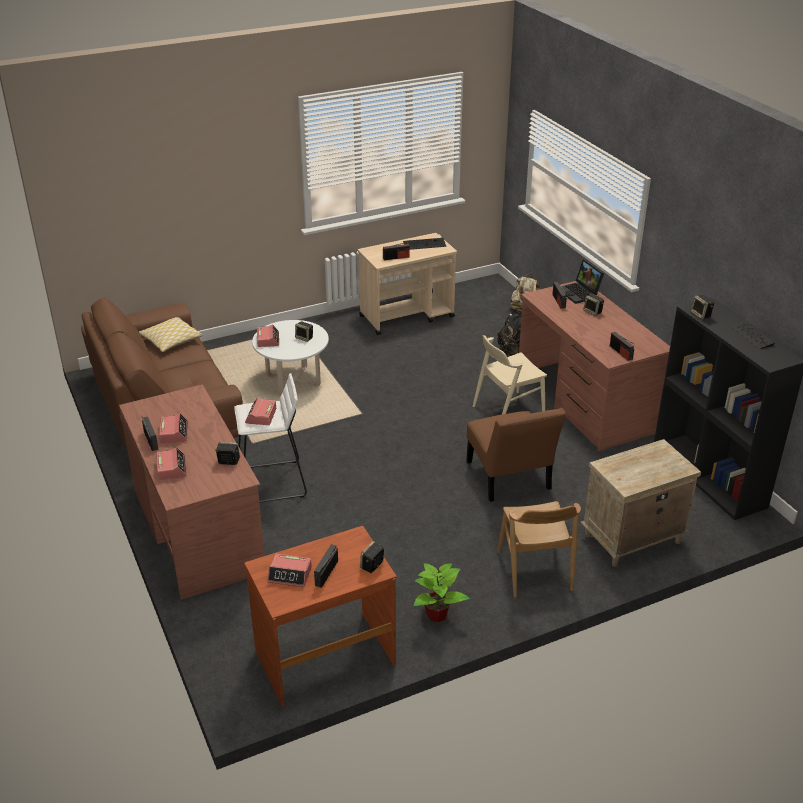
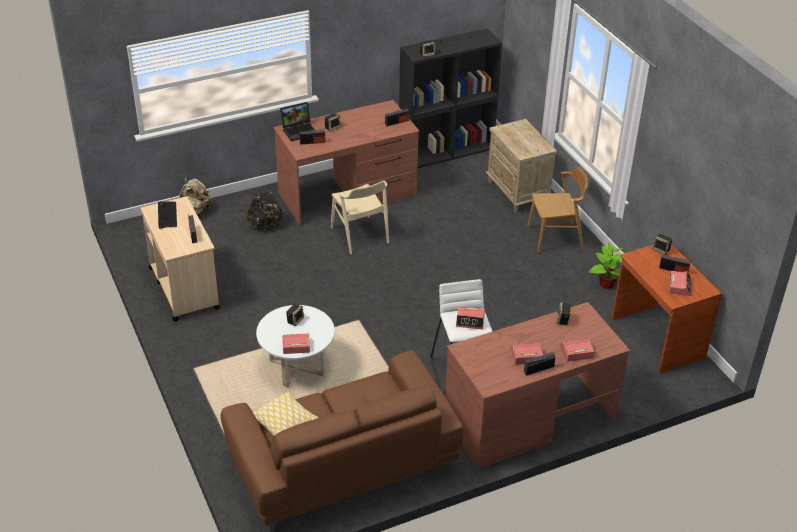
camera: 90 degrees left, 5 degrees up
brown chair [466,408,566,502] -> none

